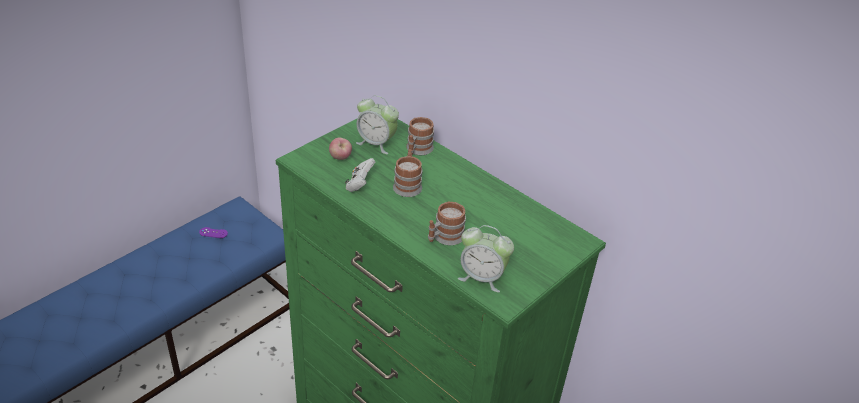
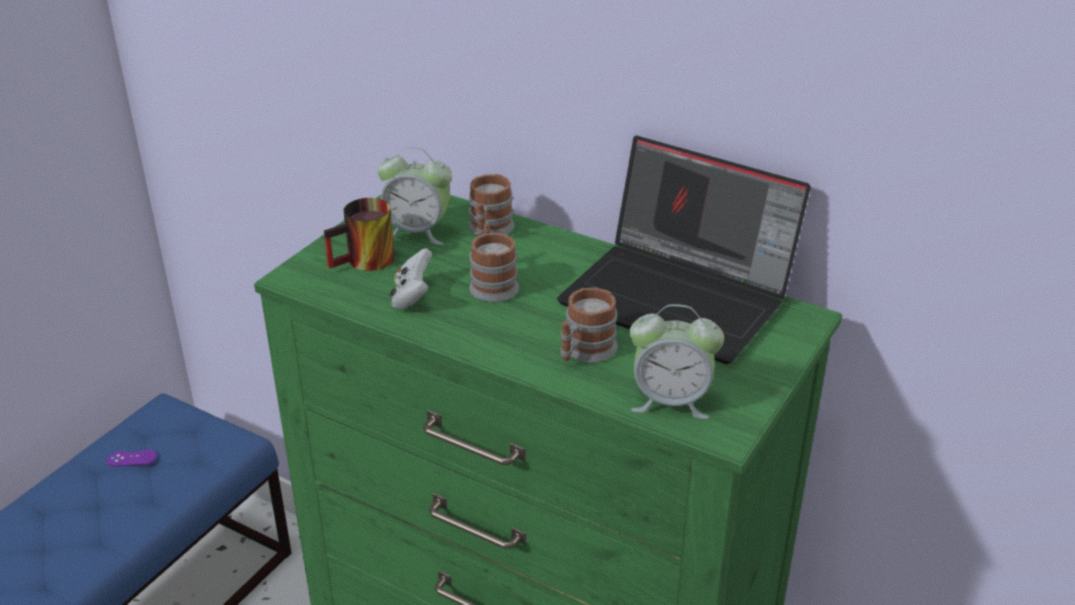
camera: 10 degrees left, 5 degrees down
apple [329,138,352,160] -> mug [324,198,395,271]
none -> laptop [557,136,811,364]

